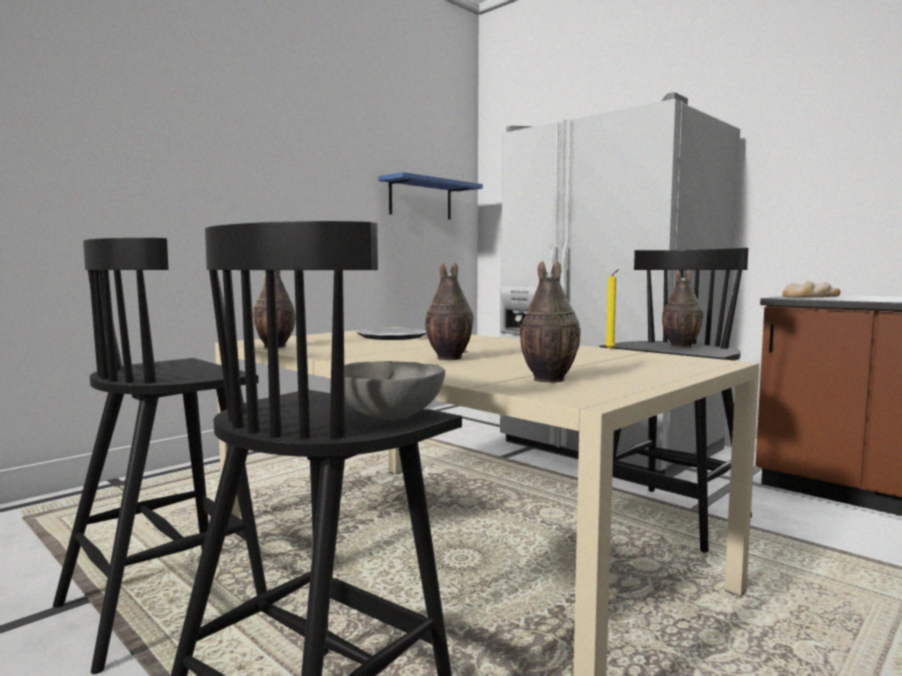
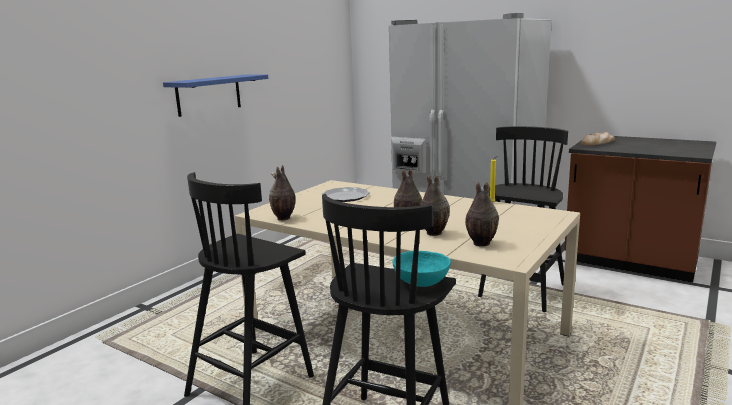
camera: 10 degrees left, 10 degrees up
grey bowl [344,361,445,419] -> turquoise bowl [393,251,451,287]
blue shelf [378,172,483,219] -> blue shelf moved to [163,75,268,117]
vase [662,270,703,348] -> vase moved to [420,175,450,236]

